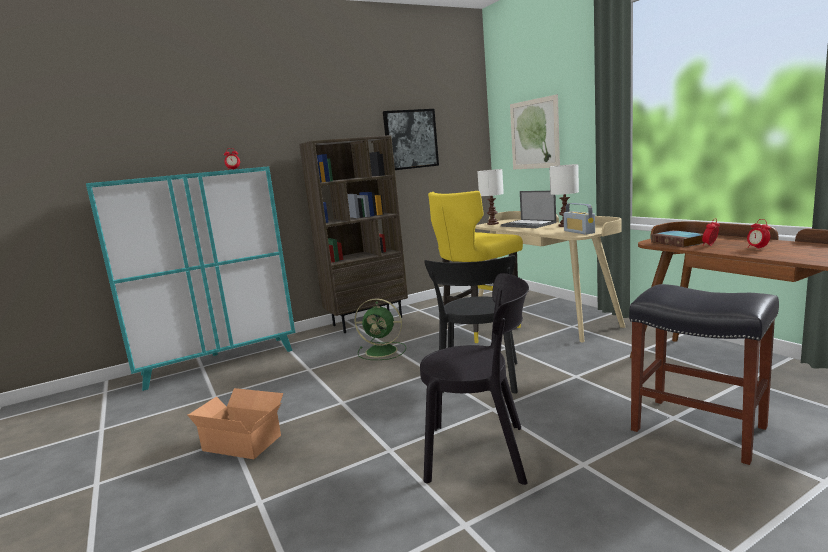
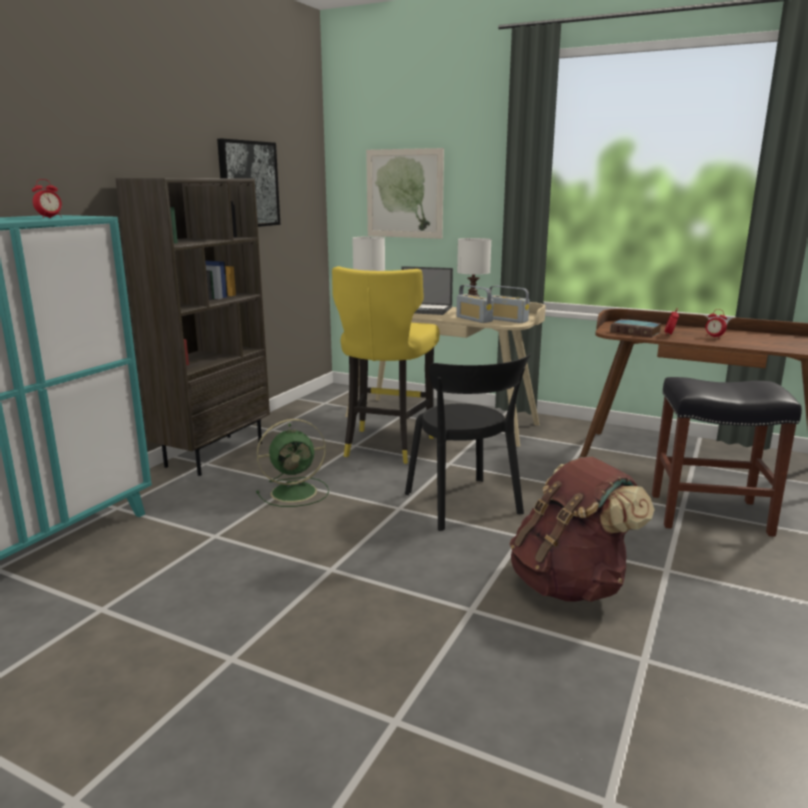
camera: 35 degrees left, 5 degrees up
cardboard box [187,388,283,459] -> none
black chair [420,273,529,485] -> brown backpack [510,457,655,602]
none -> radio [456,285,494,323]

